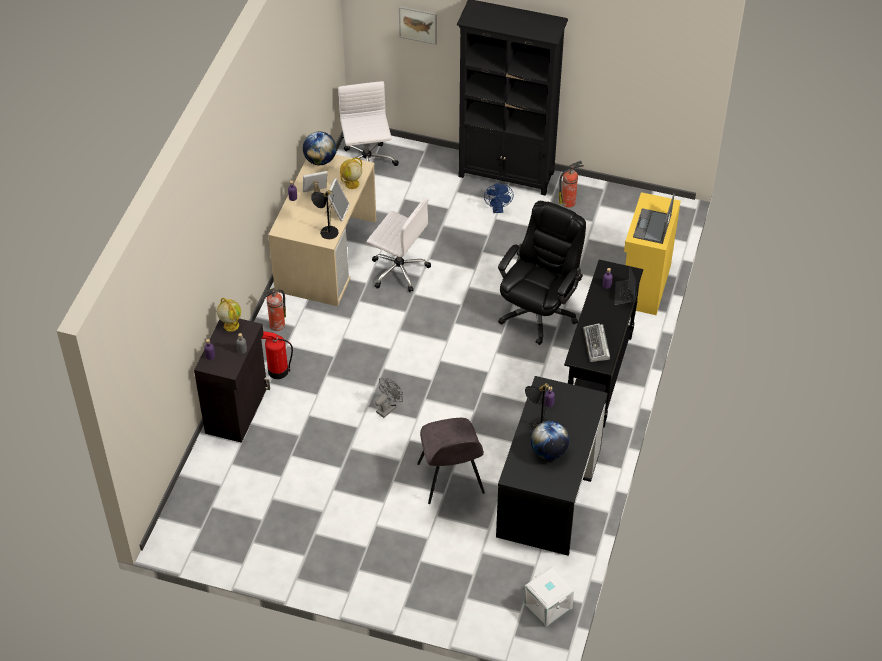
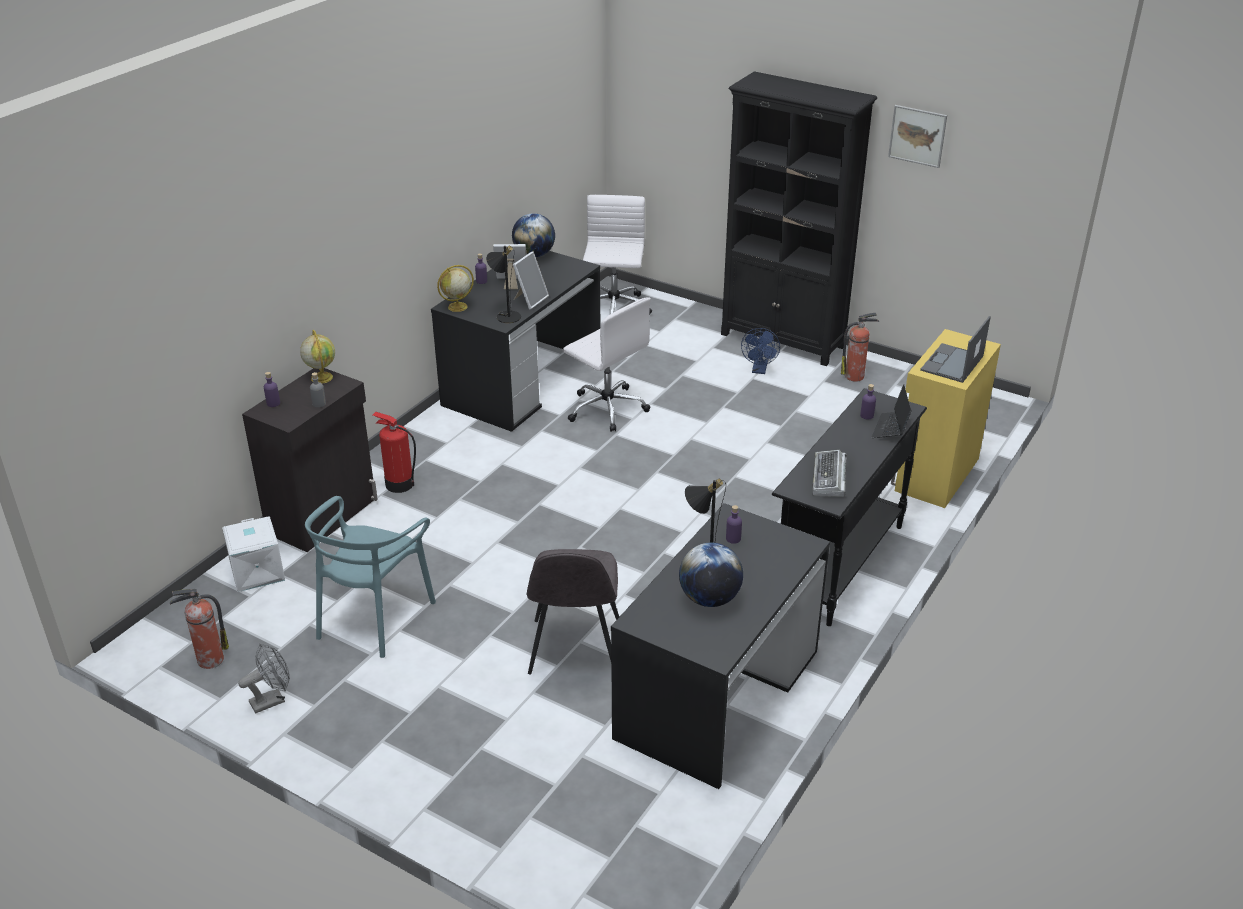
camera: 15 degrees right, 15 degrees down
fire extinguisher [261,288,286,331] -> fire extinguisher moved to [170,589,229,669]
beige desk [268,154,376,306] -> black desk [431,251,601,432]
globe [340,158,362,189] -> globe moved to [437,265,474,312]
grey fan [375,378,403,418] -> grey fan moved to [238,643,290,714]
picture [399,6,437,45] -> picture moved to [888,105,947,168]
black office chair [498,201,586,345] -> none
white storage box [524,568,574,627] -> white storage box moved to [222,516,285,592]
none -> turquoise chair [305,496,436,658]

